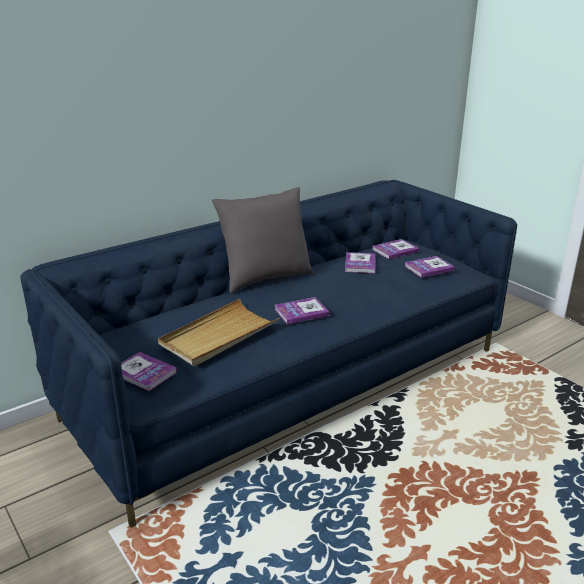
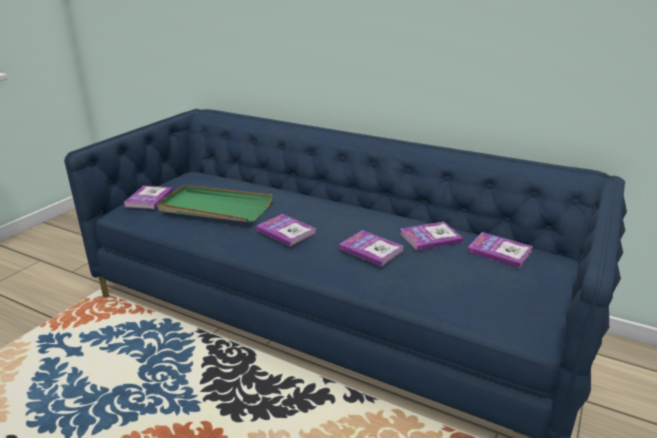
camera: 65 degrees right, 0 degrees up
beige tray [158,299,280,366] -> green tray [157,185,273,222]
grey pillow [212,187,314,293] -> none
book [404,256,455,278] -> book moved to [339,230,404,267]

